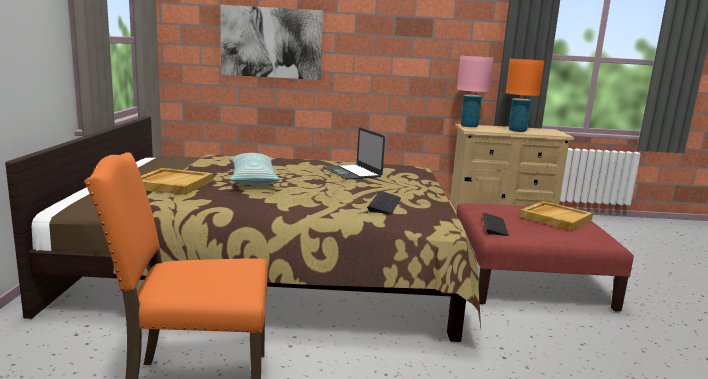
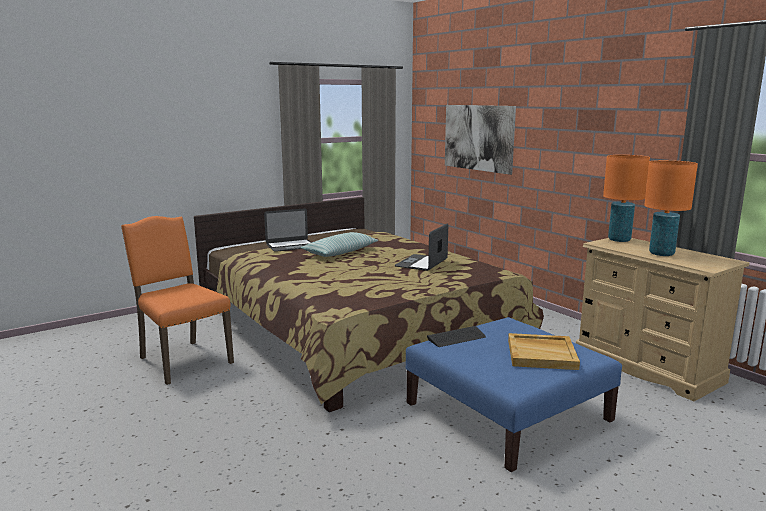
camera: 55 degrees right, 0 degrees up
beige tray [141,168,213,195] -> laptop [264,208,312,252]
keyboard [367,191,401,214] -> none
red ottoman [456,203,634,312] -> blue ottoman [406,317,622,472]
pink table lamp [457,56,494,127] -> orange table lamp [603,155,650,242]

